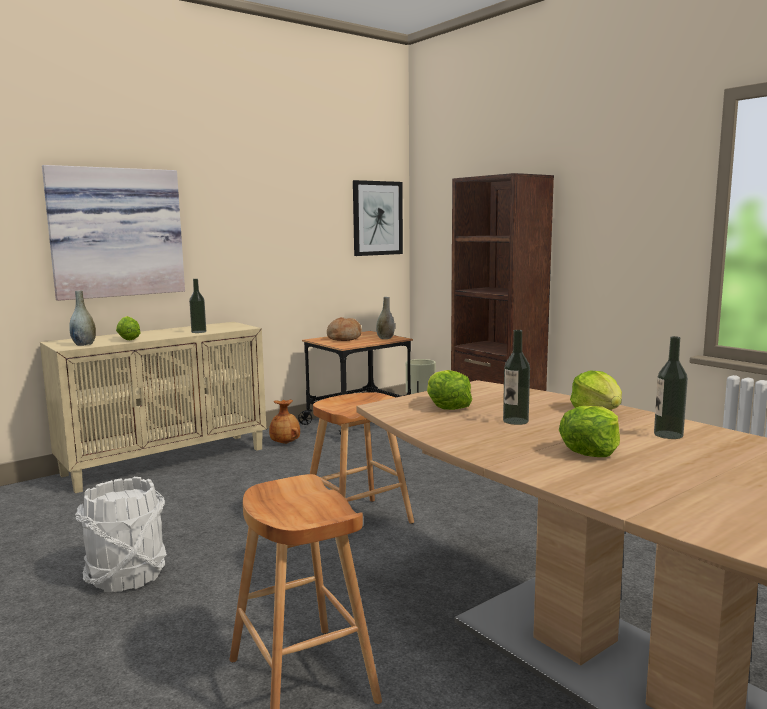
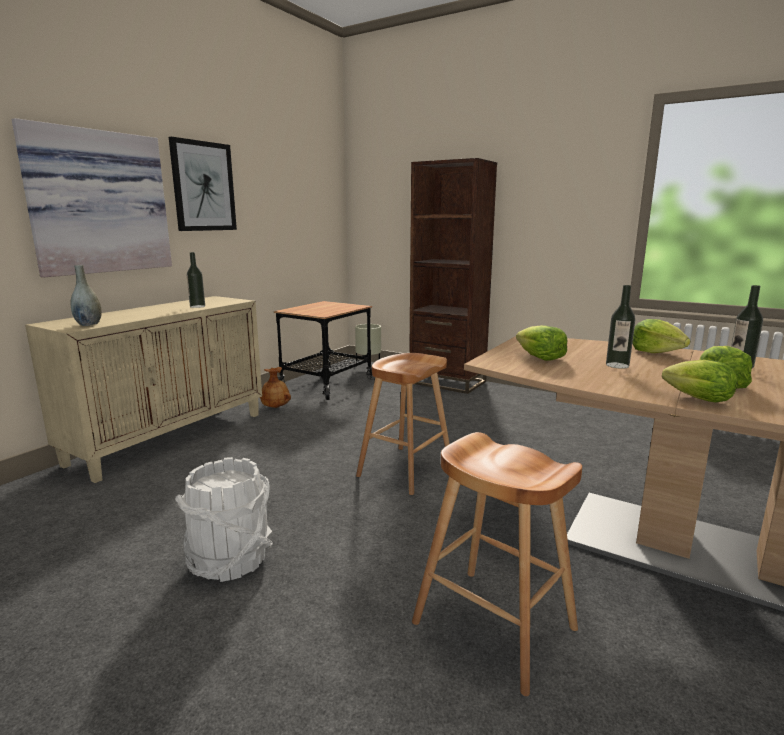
camera: 20 degrees left, 5 degrees up
lettuce [116,316,141,340] -> lettuce moved to [662,360,738,403]
bread [327,317,362,341] -> none
picture [353,180,403,256] -> picture moved to [169,137,237,231]
grey vase [376,297,395,339] -> none

